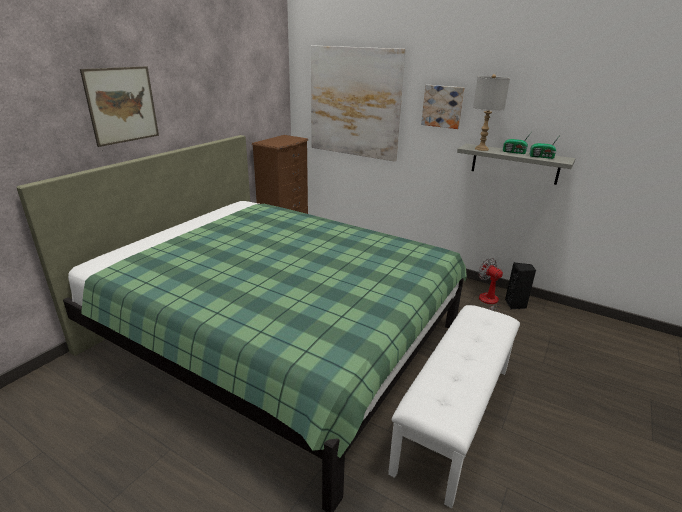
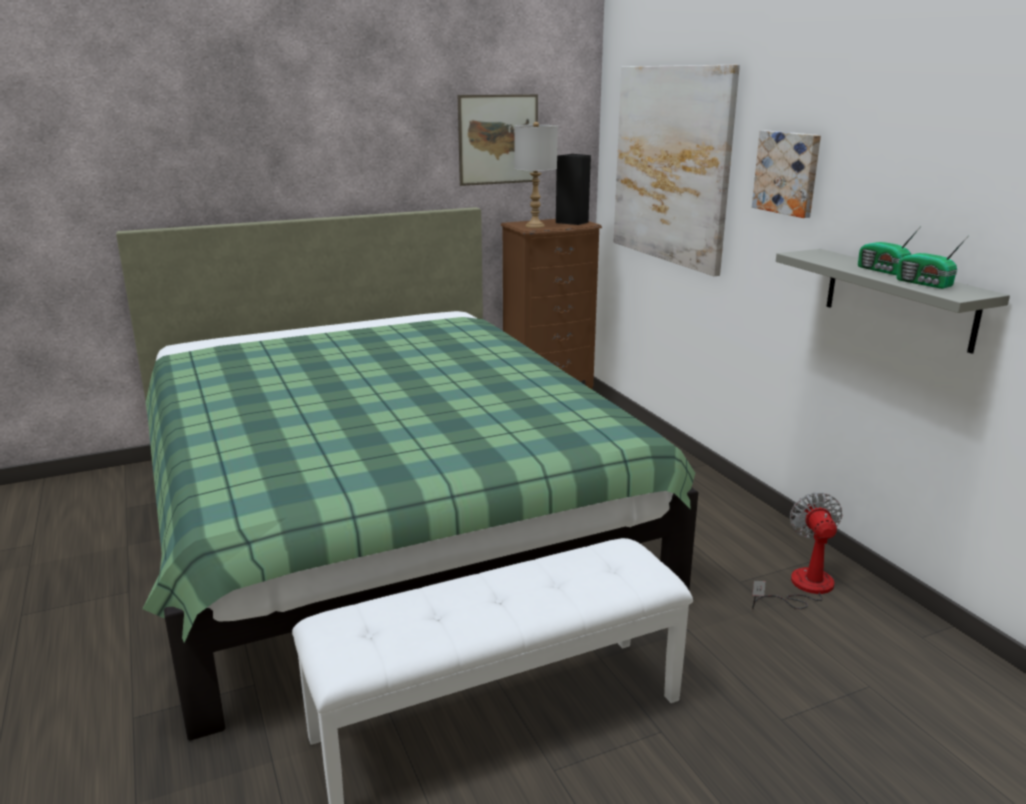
camera: 35 degrees right, 5 degrees down
picture [80,66,159,147] -> picture moved to [458,94,538,186]
grey table lamp [473,74,510,151] -> grey table lamp moved to [514,122,558,228]
black speaker [505,262,536,310] -> black speaker moved to [556,154,591,225]

